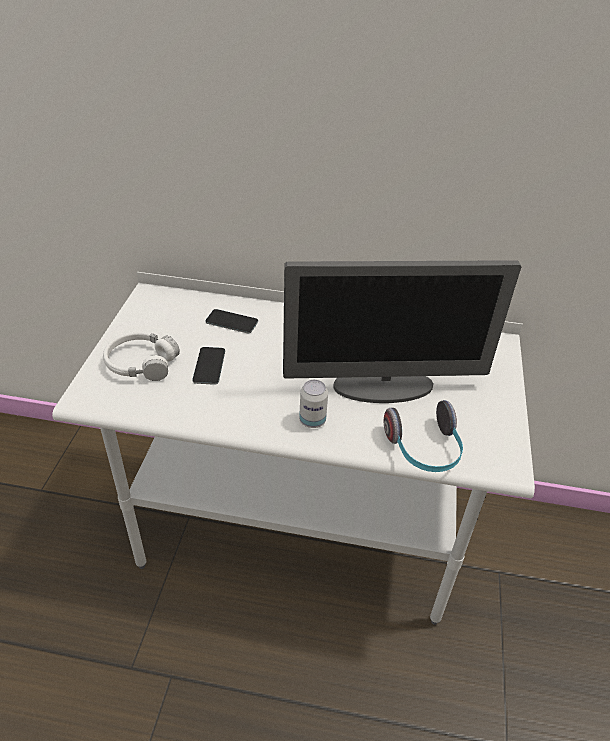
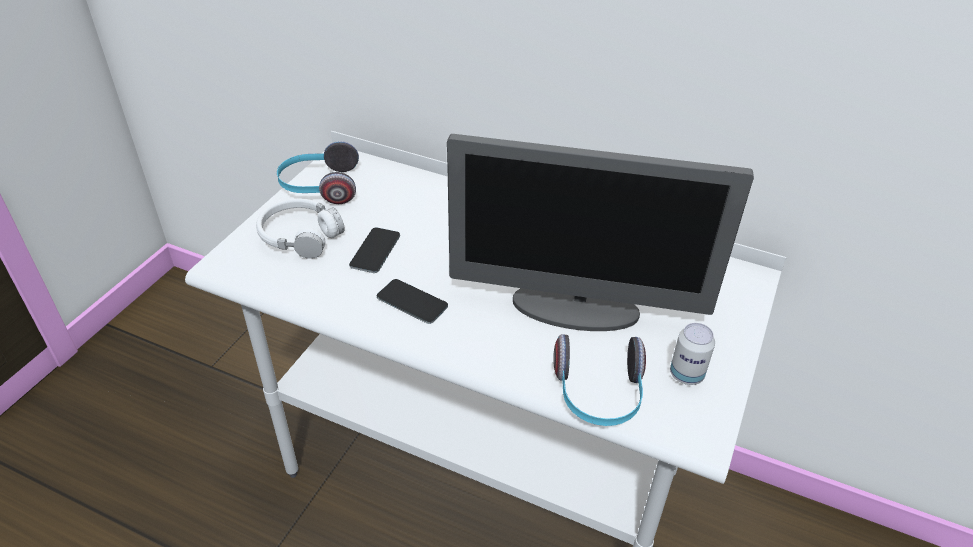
camera: 15 degrees right, 0 degrees up
phone [205,309,258,333] -> phone moved to [377,279,448,324]
can [299,380,328,428] -> can moved to [670,323,715,385]
none -> headphones [277,141,359,204]

